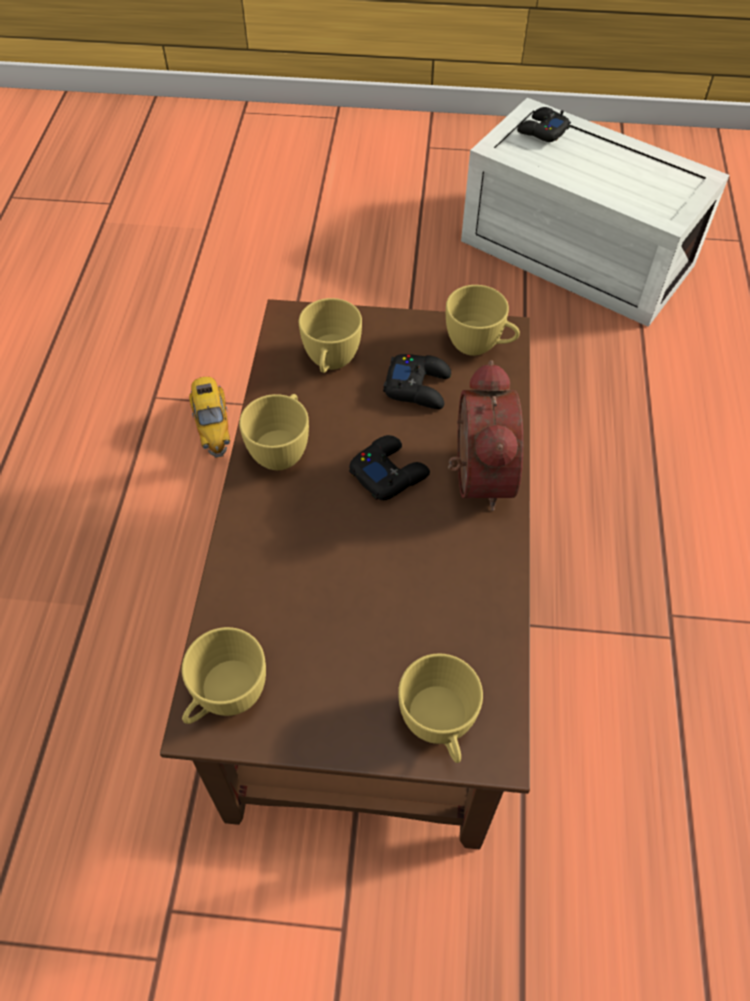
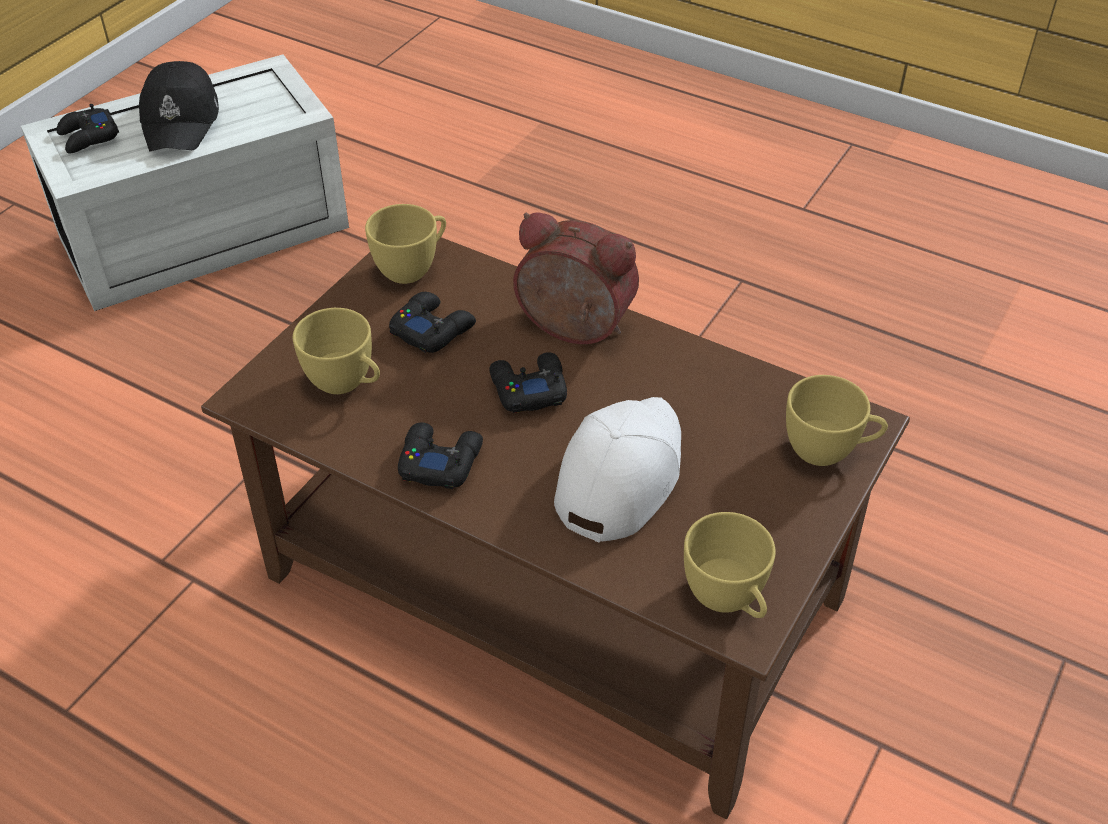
camera: 65 degrees left, 10 degrees down
toy car [189,377,230,458] -> none
yellow cup [239,394,309,470] -> black game controller [398,422,483,489]
none -> black cap [139,61,219,152]
none -> white cap [554,397,681,542]

